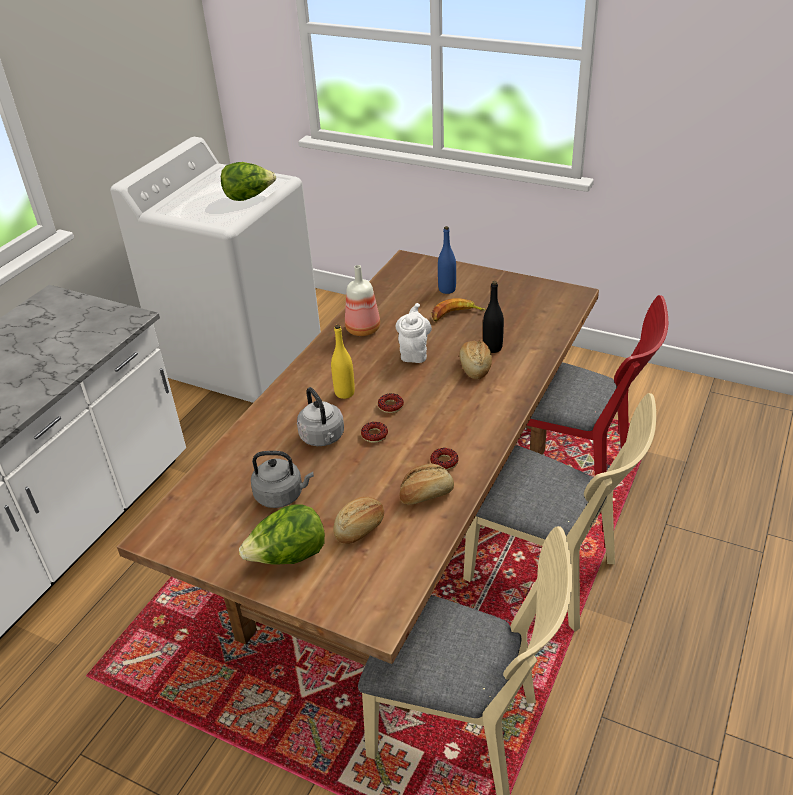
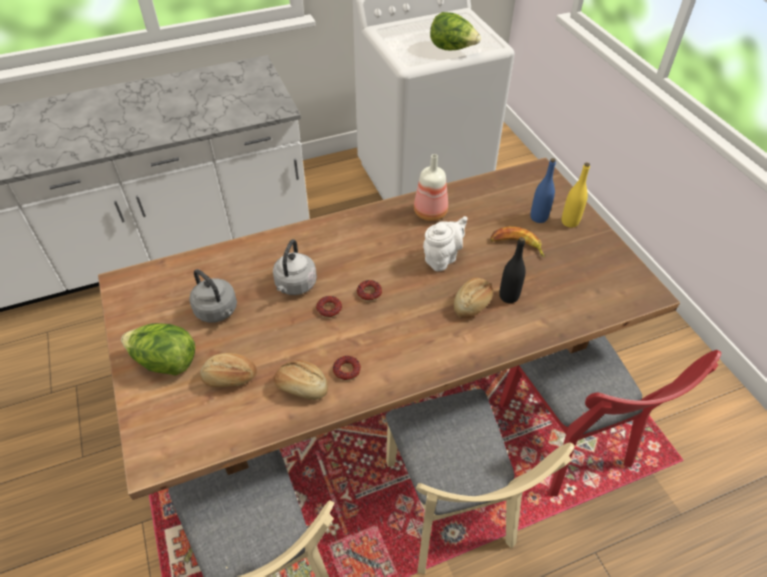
camera: 40 degrees right, 10 degrees up
yellow bottle [331,325,355,399] -> yellow bottle moved to [562,163,590,228]

